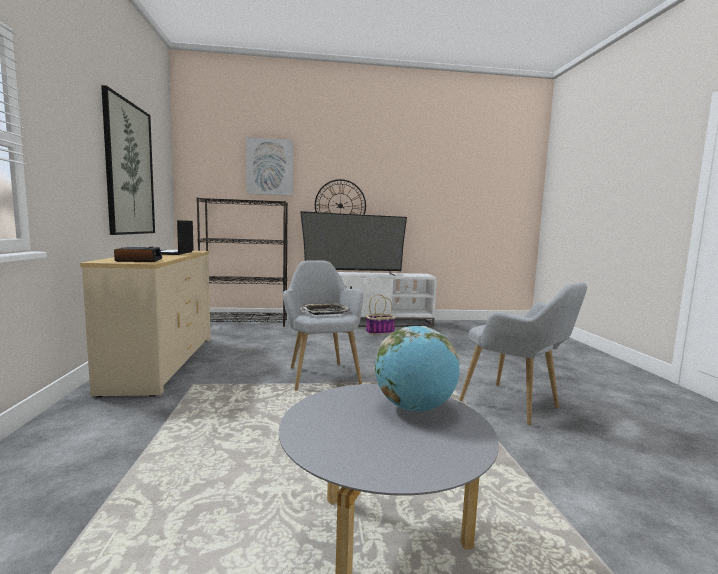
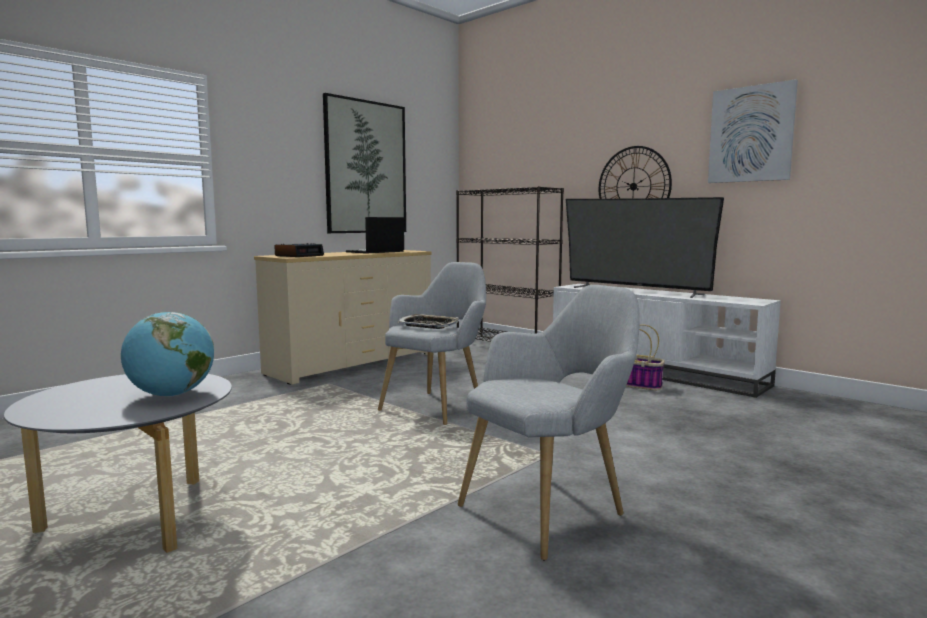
camera: 50 degrees right, 0 degrees up
picture [246,137,293,196] -> picture moved to [708,79,798,183]
grey armchair [459,282,587,425] -> grey armchair turned 135 degrees counterclockwise [458,285,640,561]

